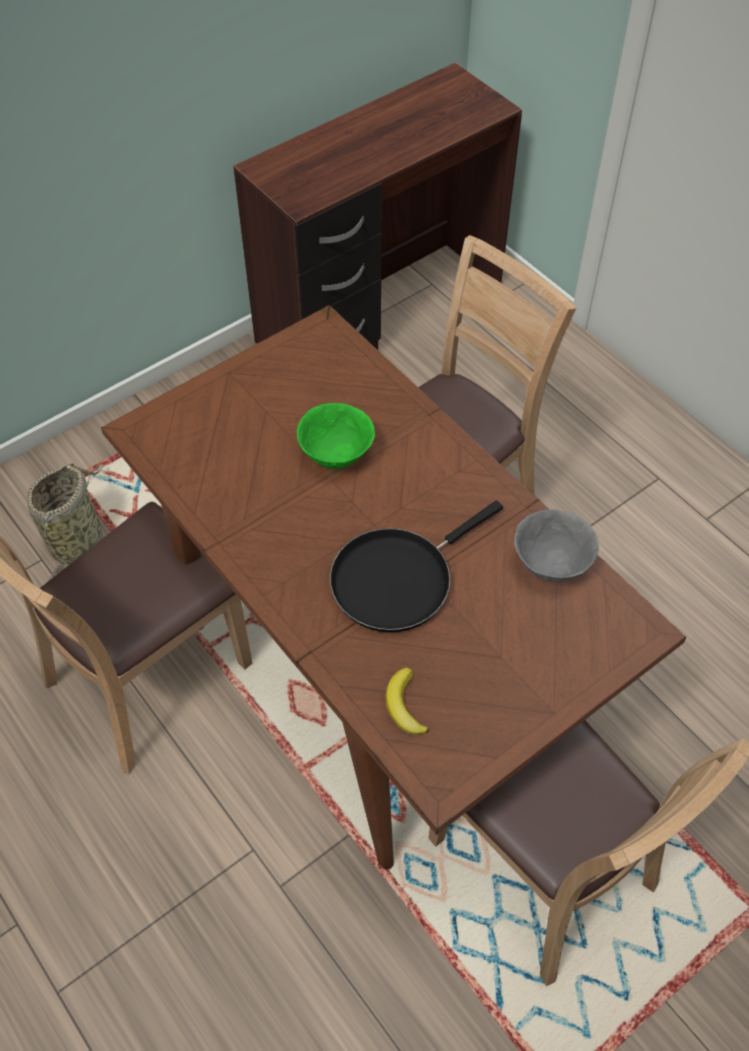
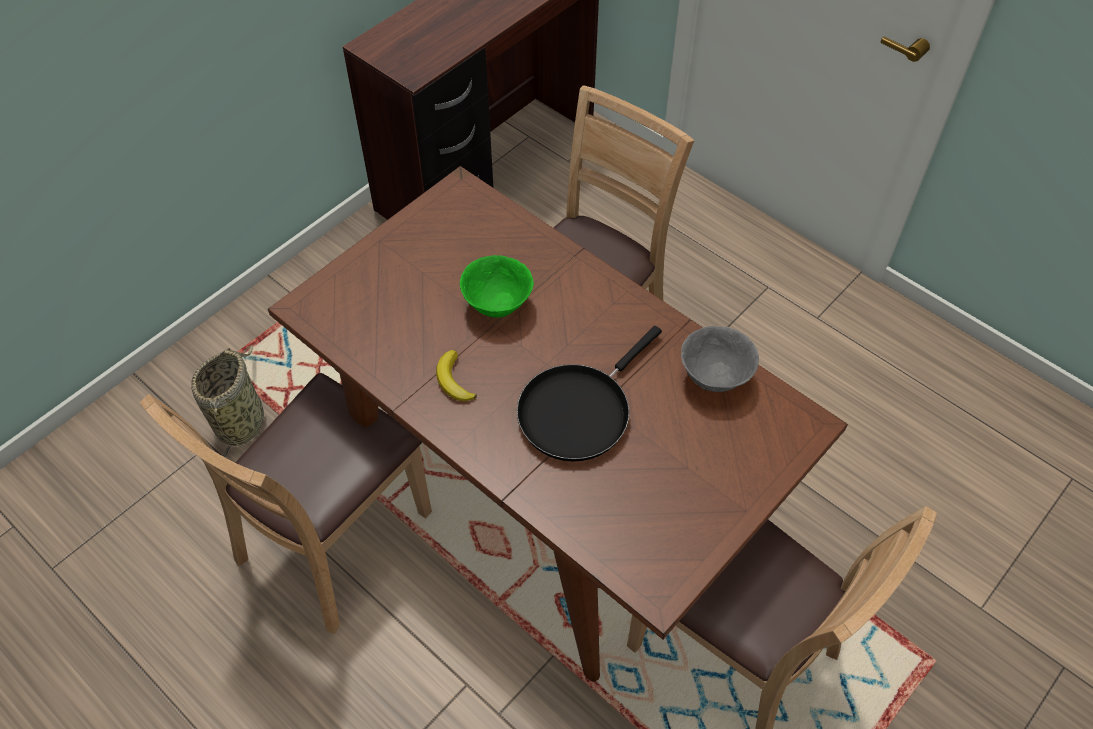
camera: 10 degrees left, 0 degrees up
banana [386,667,429,735] -> banana moved to [436,350,477,401]

